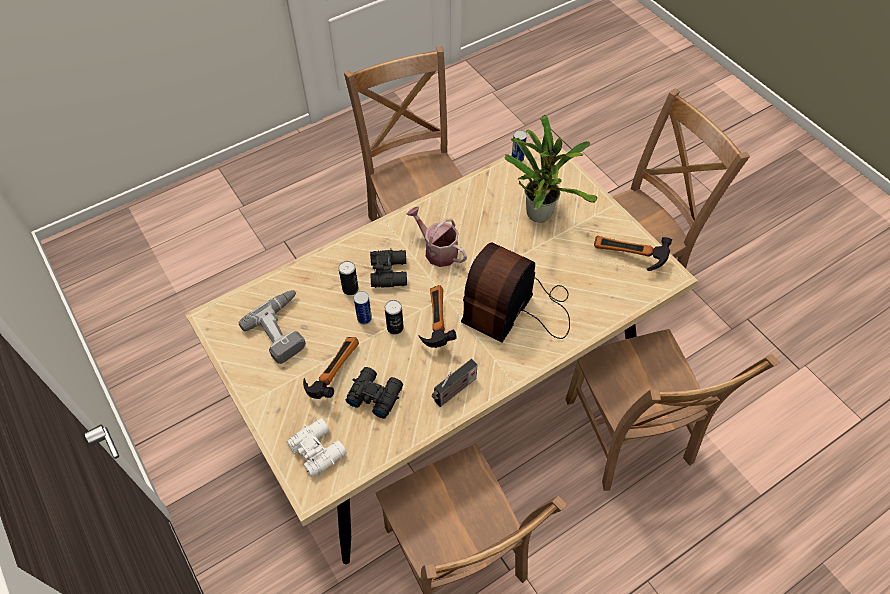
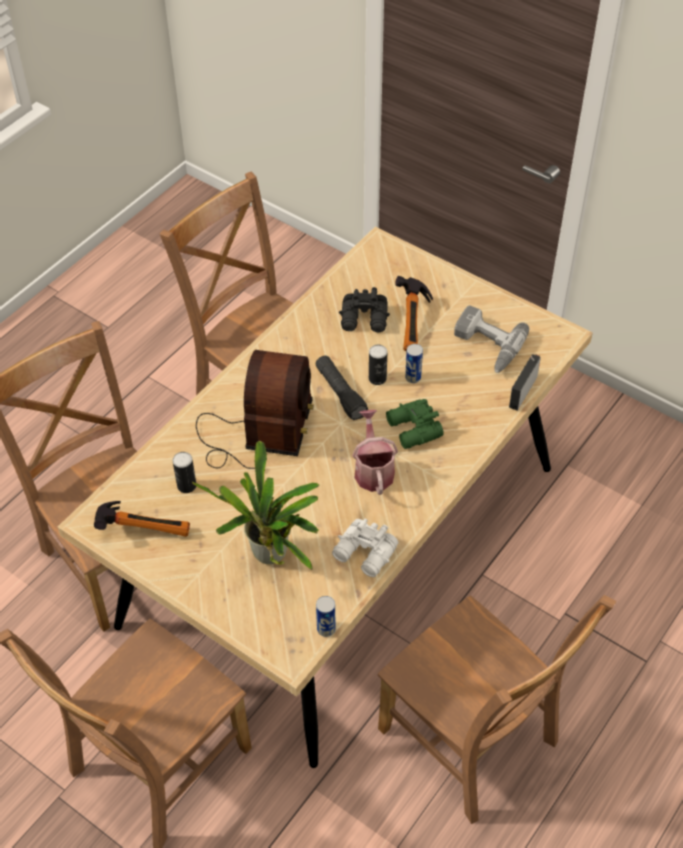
camera: 160 degrees right, 5 degrees down
white binoculars [287,418,347,477] -> white binoculars moved to [332,519,398,577]
can [338,261,359,295] -> can moved to [173,452,196,493]
black binoculars [370,248,407,288] -> green binoculars [386,399,444,449]
watering can [406,206,467,267] -> watering can turned 120 degrees counterclockwise [352,410,398,495]
hammer [418,285,457,348] -> black flashlight [316,356,368,420]
radio [432,359,477,407] -> radio moved to [509,354,541,411]

